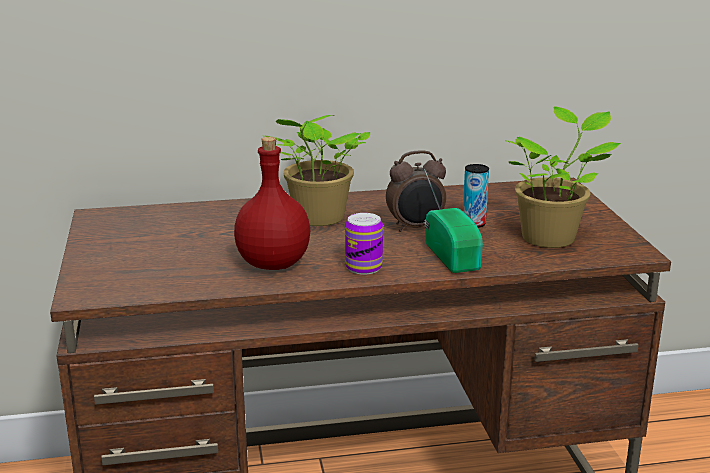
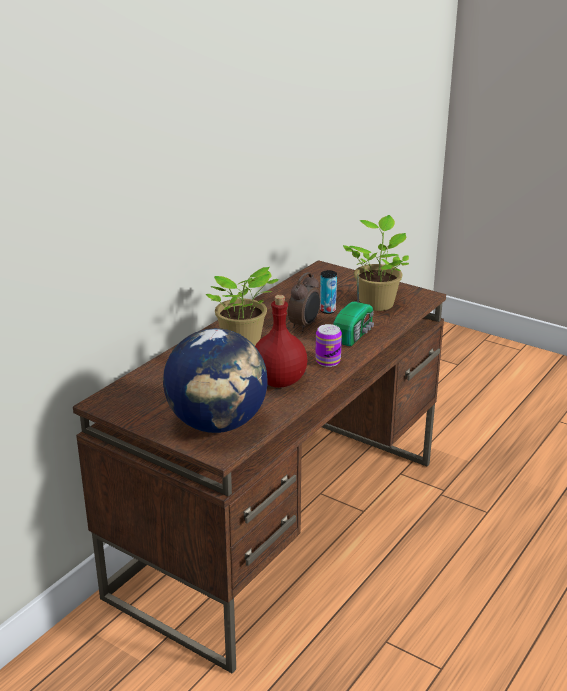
camera: 45 degrees left, 5 degrees up
radio [424,169,483,273] -> radio turned 90 degrees clockwise [333,280,374,346]
none -> globe [163,328,268,433]

